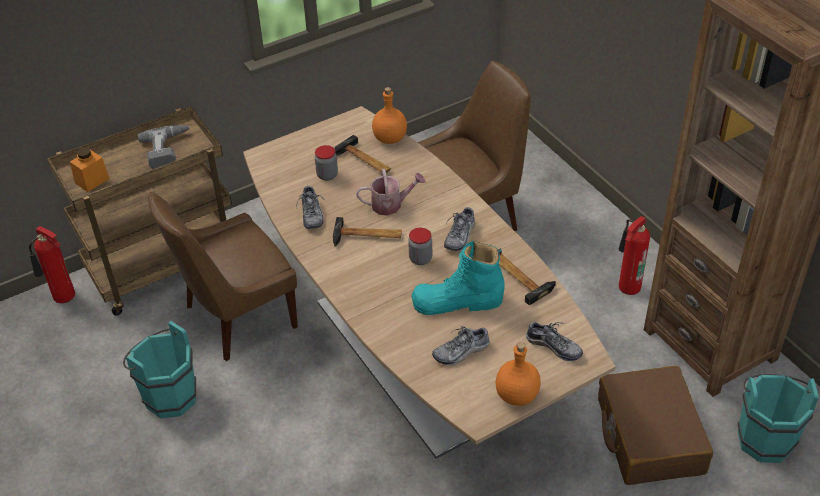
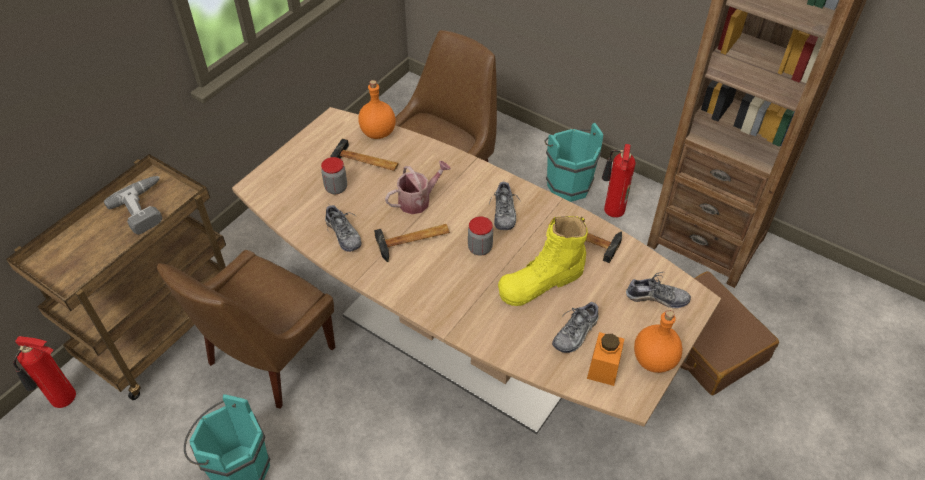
camera: 25 degrees left, 5 degrees up
orange jar [70,147,110,192] -> orange jar moved to [587,332,624,386]
turquoise boot [412,241,505,315] -> yellow boot [498,216,588,306]
turquoise bucket [738,374,819,463] -> turquoise bucket moved to [545,123,603,202]

